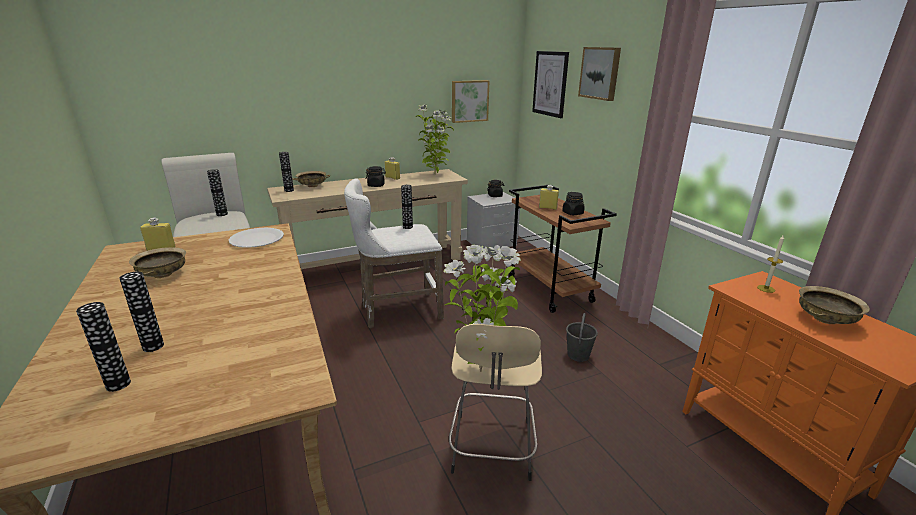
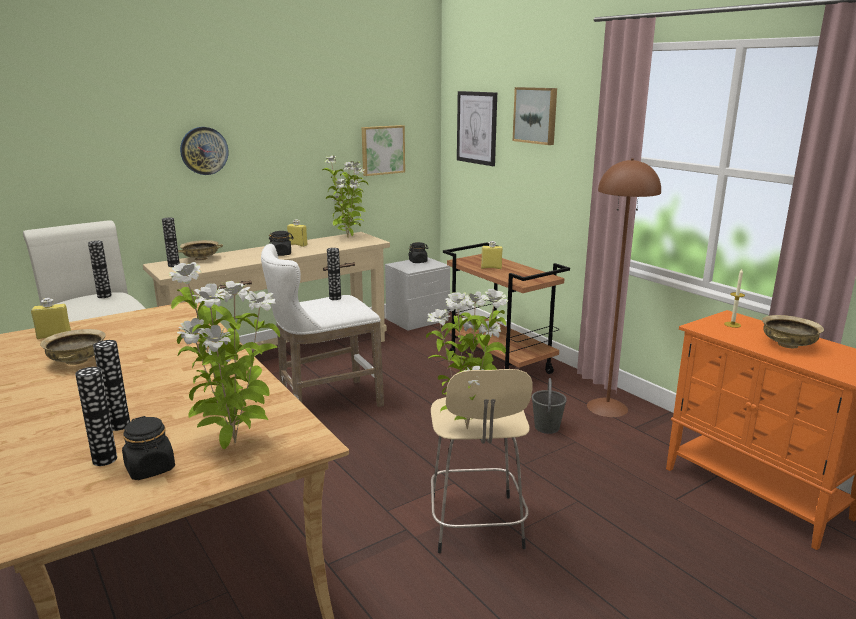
camera: 10 degrees left, 5 degrees down
white plate [229,228,284,248] -> none
black jar [562,192,585,215] -> black jar moved to [122,416,175,480]
none -> potted plant [169,262,280,449]
none -> wall clock [180,127,228,175]
none -> brown floor lamp [587,158,661,417]

